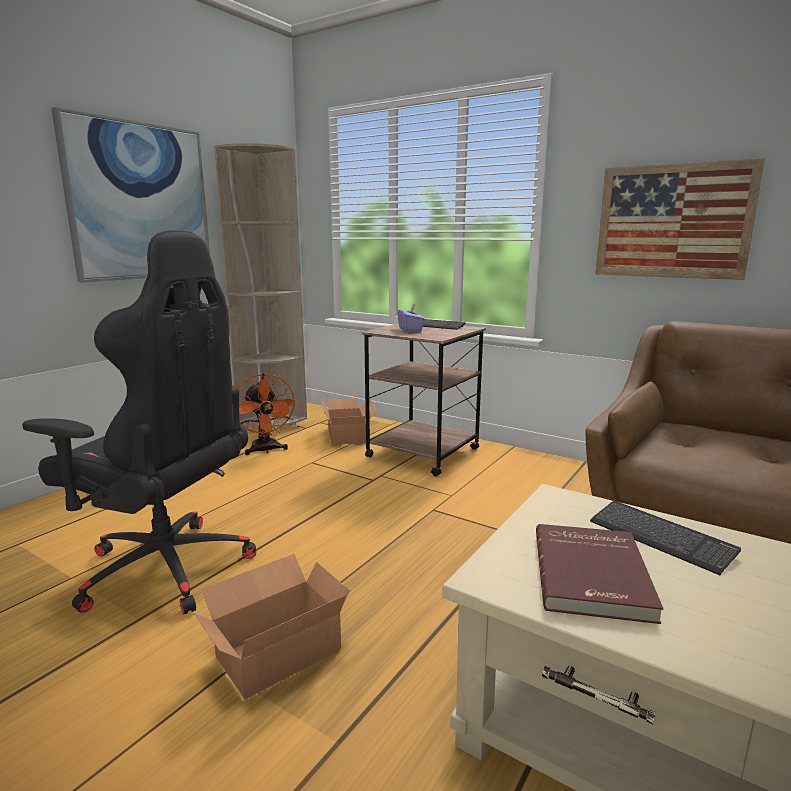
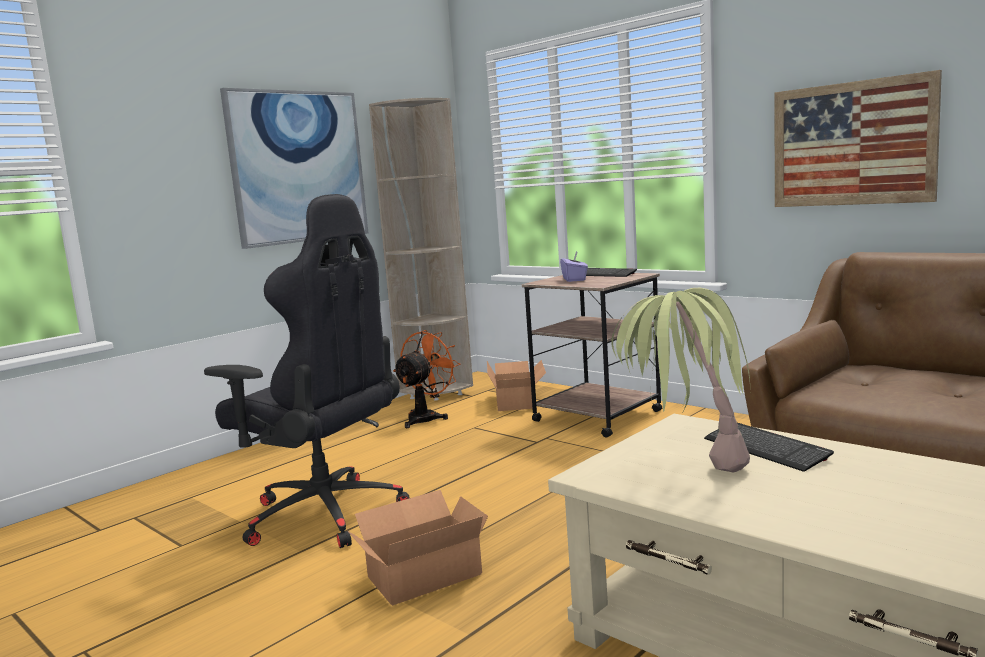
camera: 10 degrees right, 5 degrees down
orange fan [238,373,297,455] -> orange fan turned 135 degrees counterclockwise [393,330,460,428]
red book [536,524,663,624] -> potted plant [611,287,751,472]

